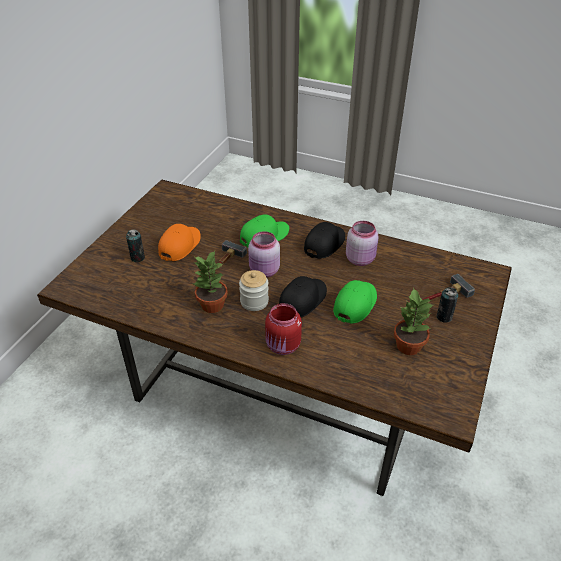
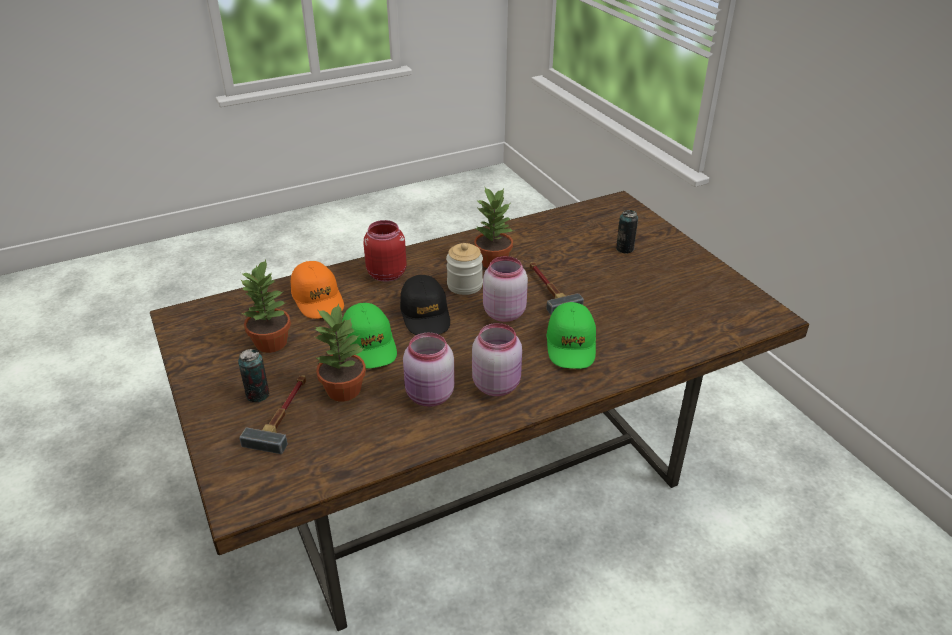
camera: 130 degrees right, 5 degrees down
orange cap [158,224,201,261] -> orange cap moved to [291,261,344,319]
black cap [304,222,345,259] -> pink jar [472,323,522,396]
none -> potted plant [313,303,366,402]

